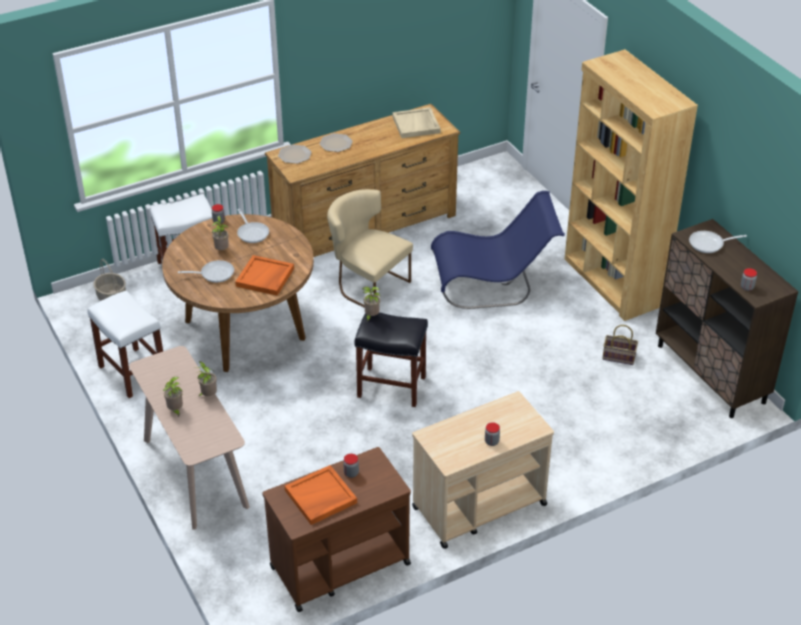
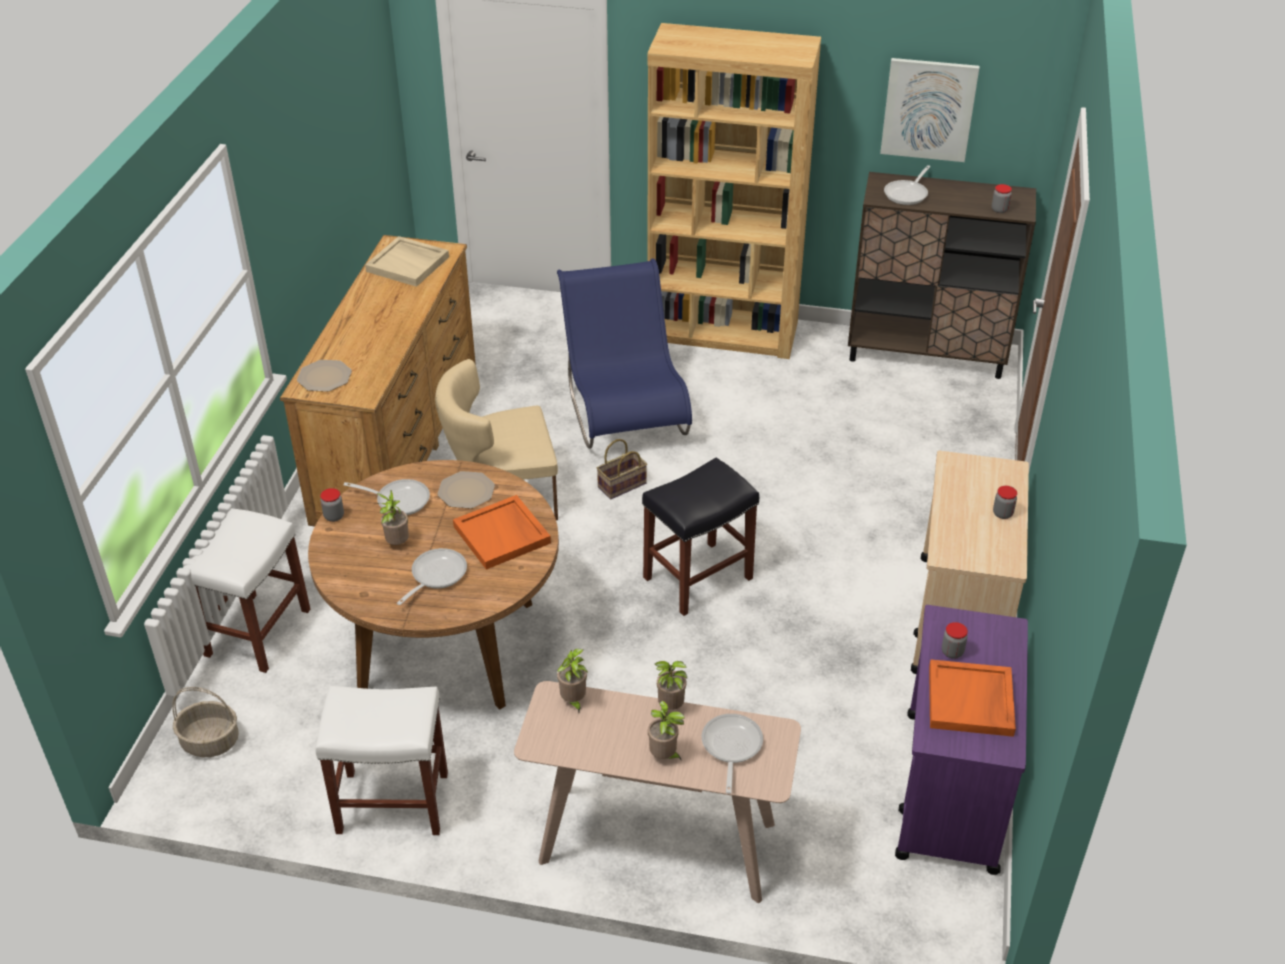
camera: 50 degrees left, 0 degrees up
brown cart [262,447,411,612] -> purple cart [895,605,1028,875]
plate [320,133,353,152] -> plate moved to [437,471,495,509]
potted plant [362,287,381,321] -> potted plant moved to [557,649,588,712]
blue chair [431,191,565,309] -> blue chair turned 45 degrees counterclockwise [557,258,692,449]
basket [602,325,638,365] -> basket moved to [597,439,647,499]
none -> frying pan [702,714,763,794]
none -> picture [880,58,980,162]

